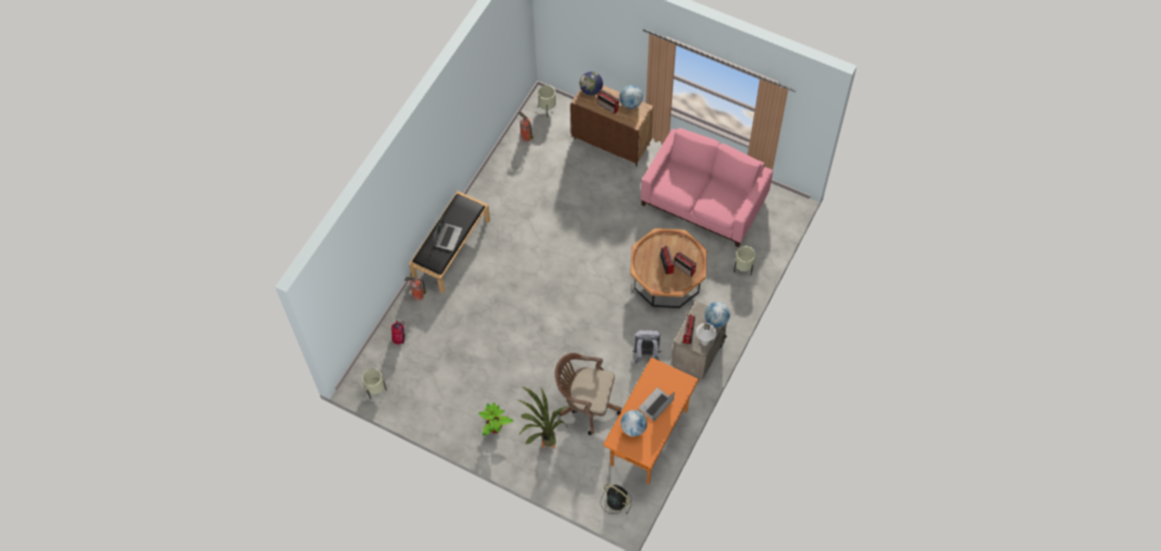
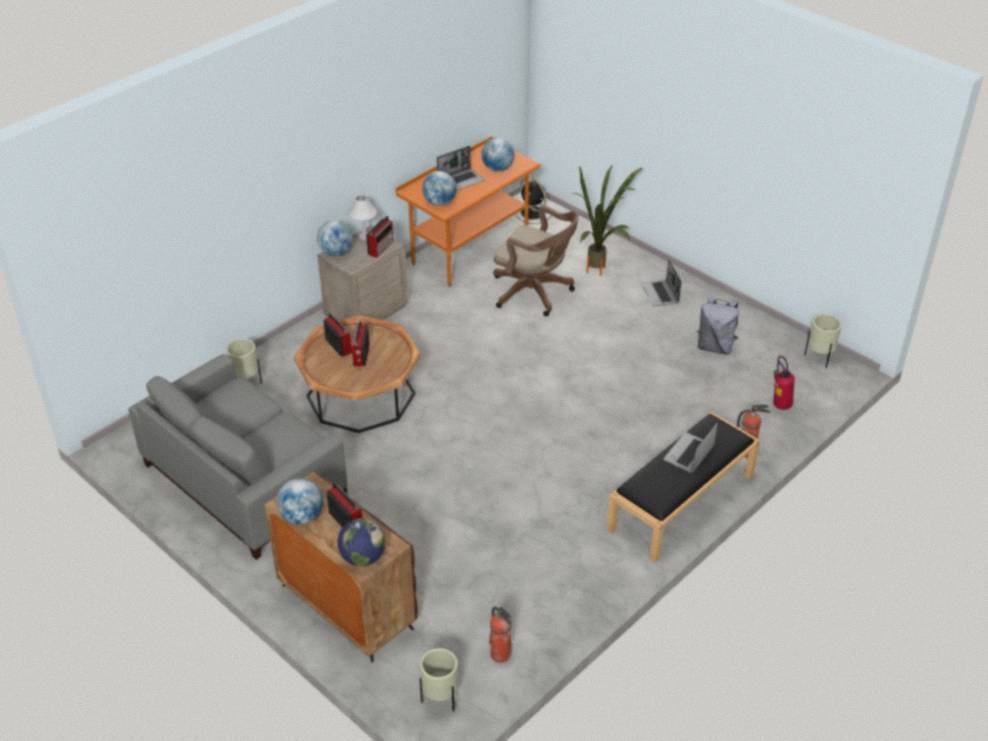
camera: 165 degrees left, 20 degrees down
potted plant [478,402,514,436] -> laptop [641,259,681,306]
grey backpack [632,330,661,364] -> grey backpack moved to [697,297,739,354]
pink sofa [641,128,773,248] -> grey sofa [128,354,348,560]
none -> globe [422,171,457,206]

